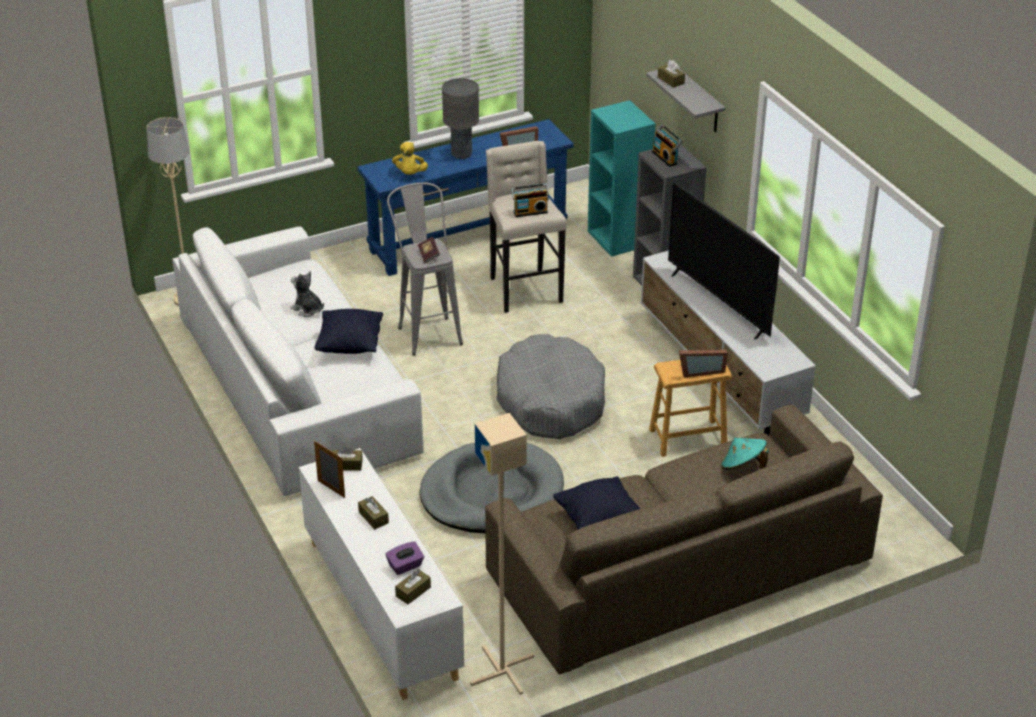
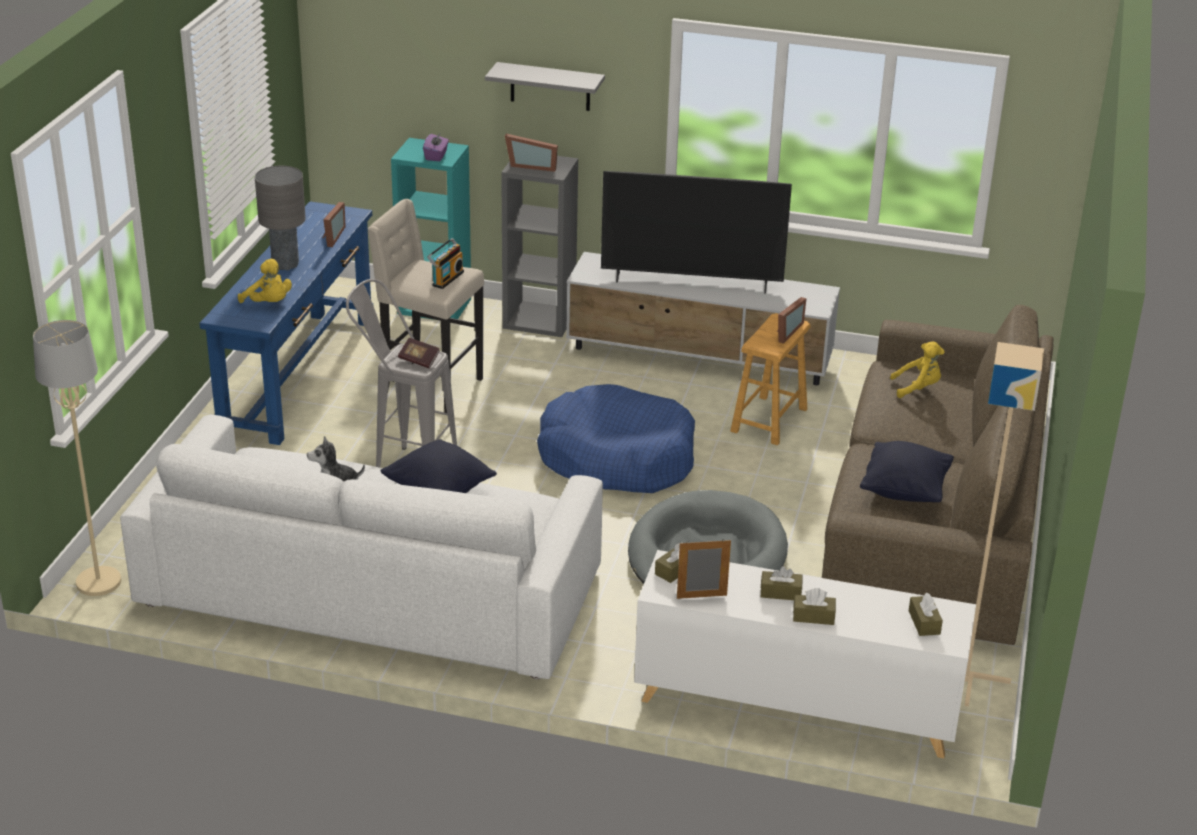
camera: 50 degrees left, 5 degrees down
purple tissue box [386,542,424,575] -> purple tissue box moved to [423,132,449,161]
grey dog bed [497,334,605,439] -> blue dog bed [537,384,695,493]
radio [652,125,683,167] -> picture frame [505,134,558,172]
brown tissue box [658,60,685,88] -> brown tissue box moved to [793,588,836,625]
turquoise hat [721,438,769,470] -> yellow plush toy [890,342,945,398]

